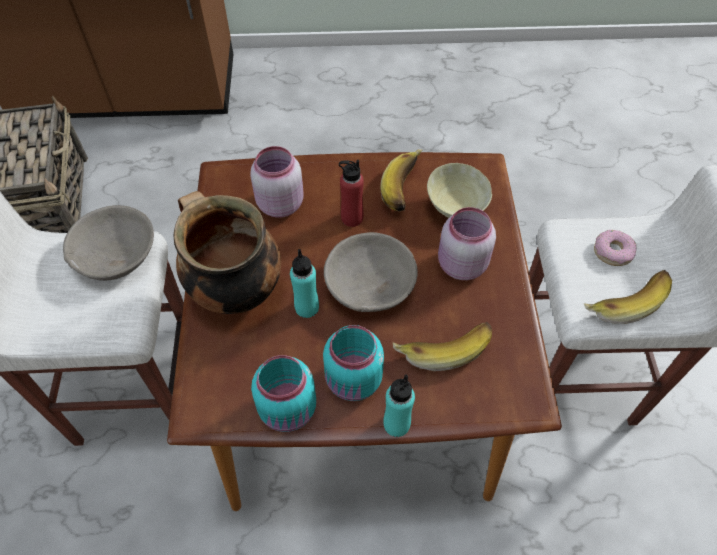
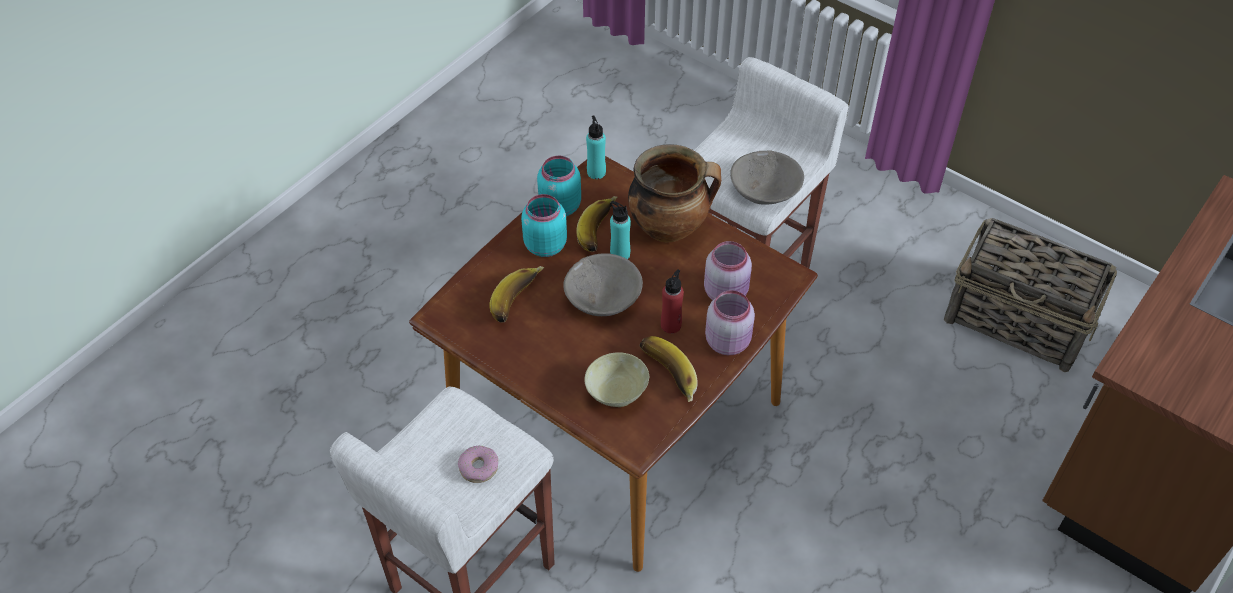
camera: 130 degrees right, 5 degrees down
turquoise bottle [383,374,415,437] -> turquoise bottle moved to [586,116,606,179]
pink jar [438,207,496,280] -> pink jar moved to [705,290,755,355]
banana [584,270,672,324] -> banana moved to [576,196,617,252]

